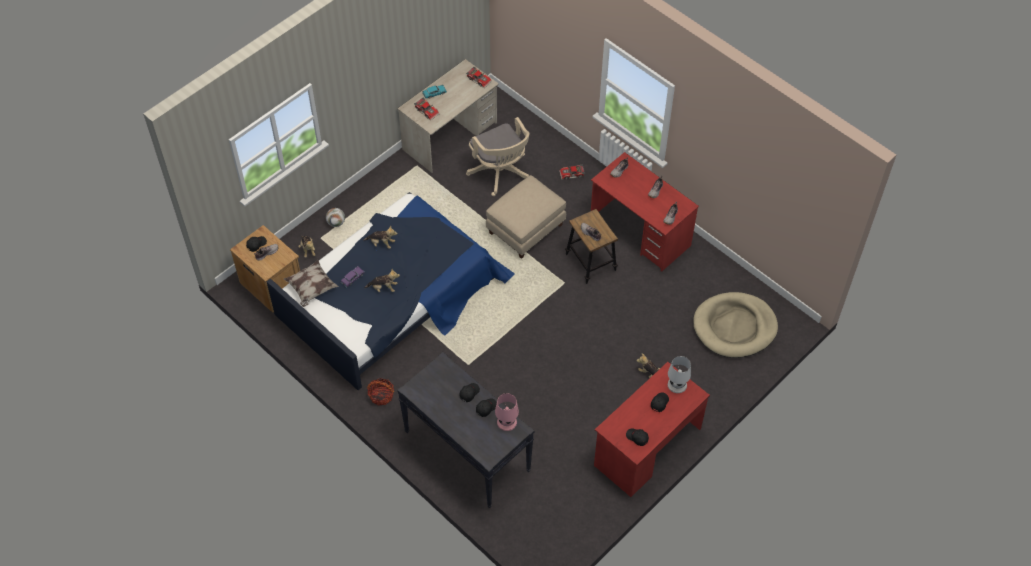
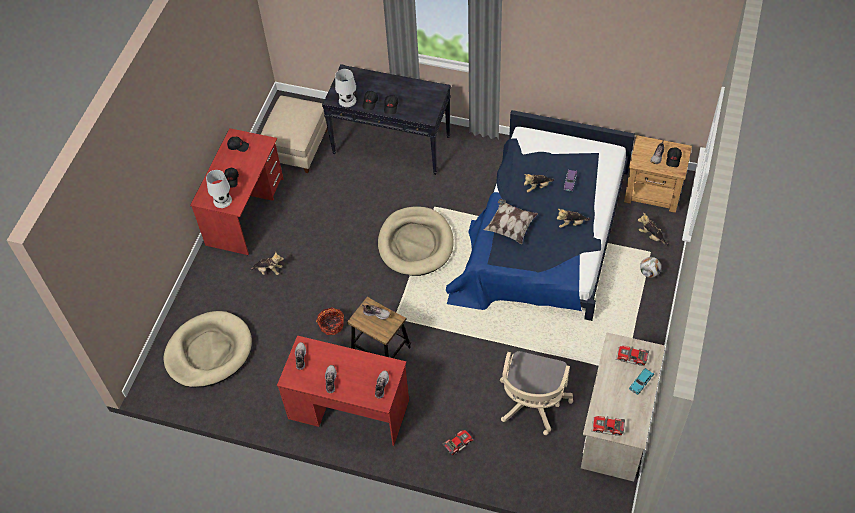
camera: 155 degrees right, 0 degrees up
pillow [284,260,338,307] -> pillow moved to [484,199,538,244]
basket [367,378,394,406] -> basket moved to [316,307,344,335]
beige office chair [466,117,530,196] -> beige office chair turned 105 degrees counterclockwise [500,351,573,435]
beige ottoman [486,175,566,259] -> beige ottoman moved to [260,95,327,173]
pink table lamp [495,393,519,431] -> white table lamp [335,69,356,107]
none -> beige dog bed [378,206,454,276]

